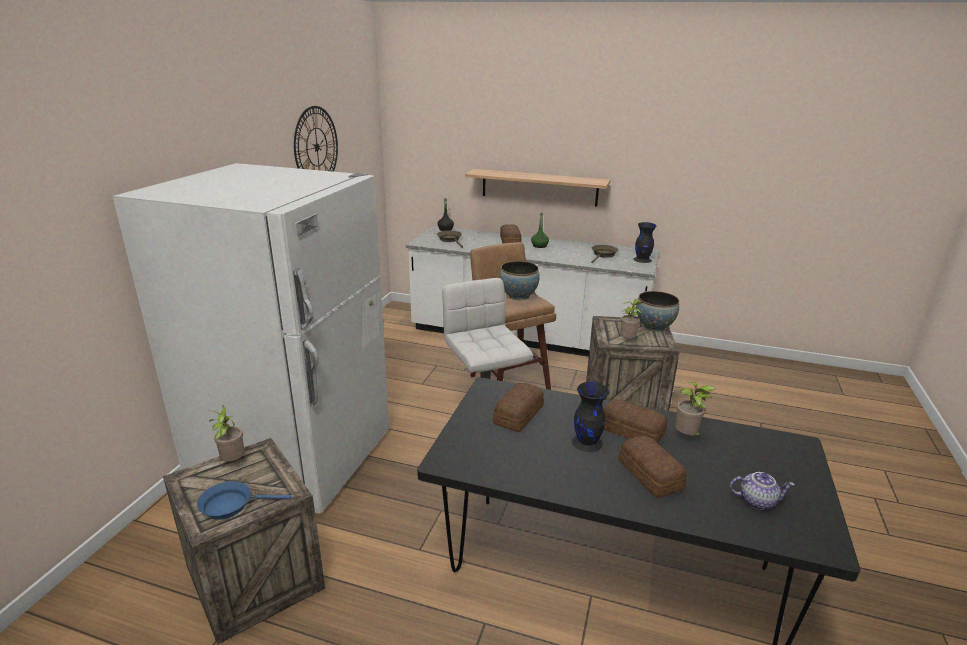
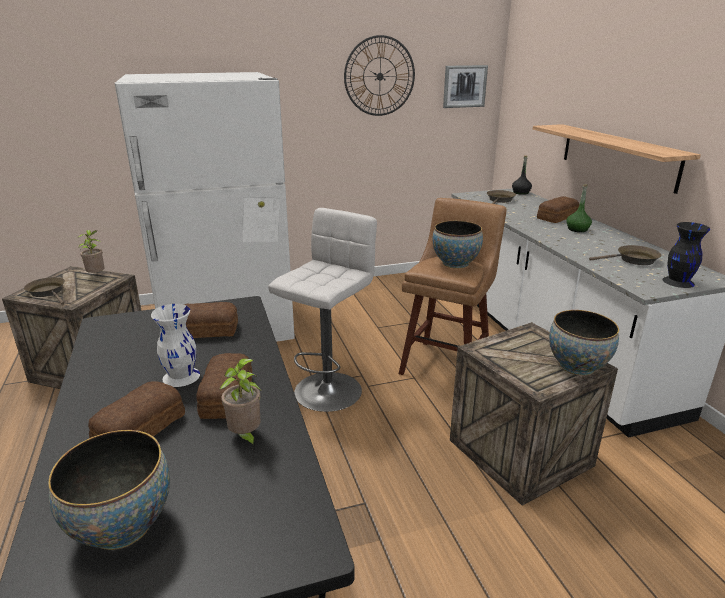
camera: 55 degrees right, 0 degrees up
blue frying pan [197,481,291,520] -> brown frying pan [24,277,65,305]
black vase [572,382,609,452] -> white vase [151,304,200,387]
potted plant [620,299,643,338] -> none
teapot [730,472,795,510] -> bowl [48,430,170,550]
none -> picture [443,65,488,108]

